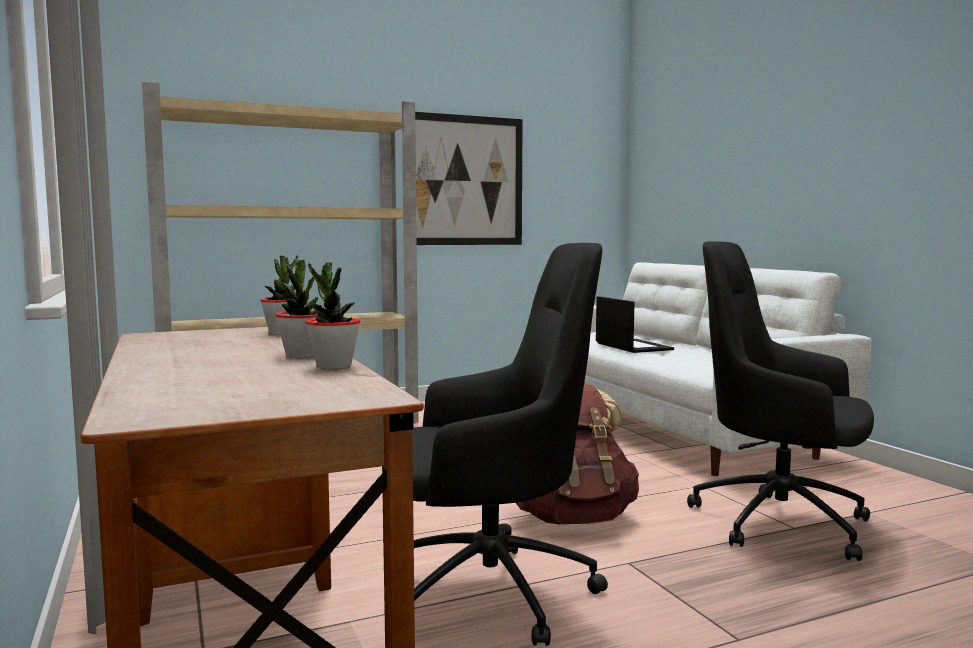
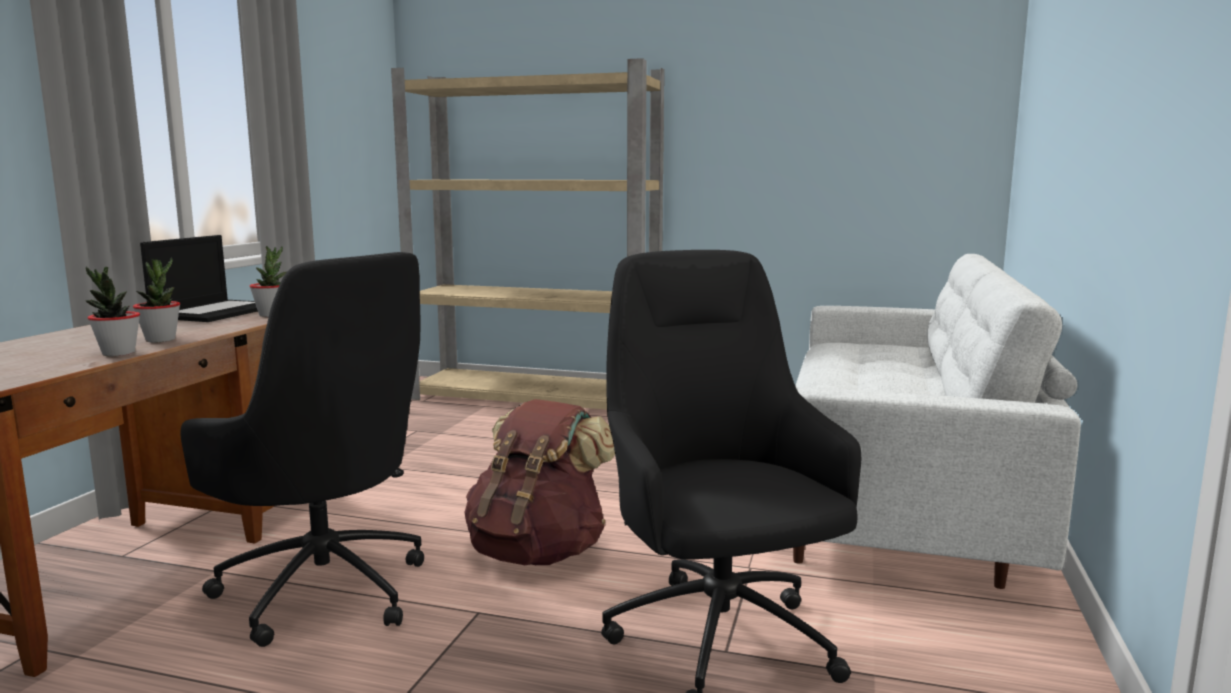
camera: 40 degrees right, 5 degrees up
picture [415,112,523,245] -> none
laptop [596,296,674,353] -> laptop moved to [140,235,258,322]

